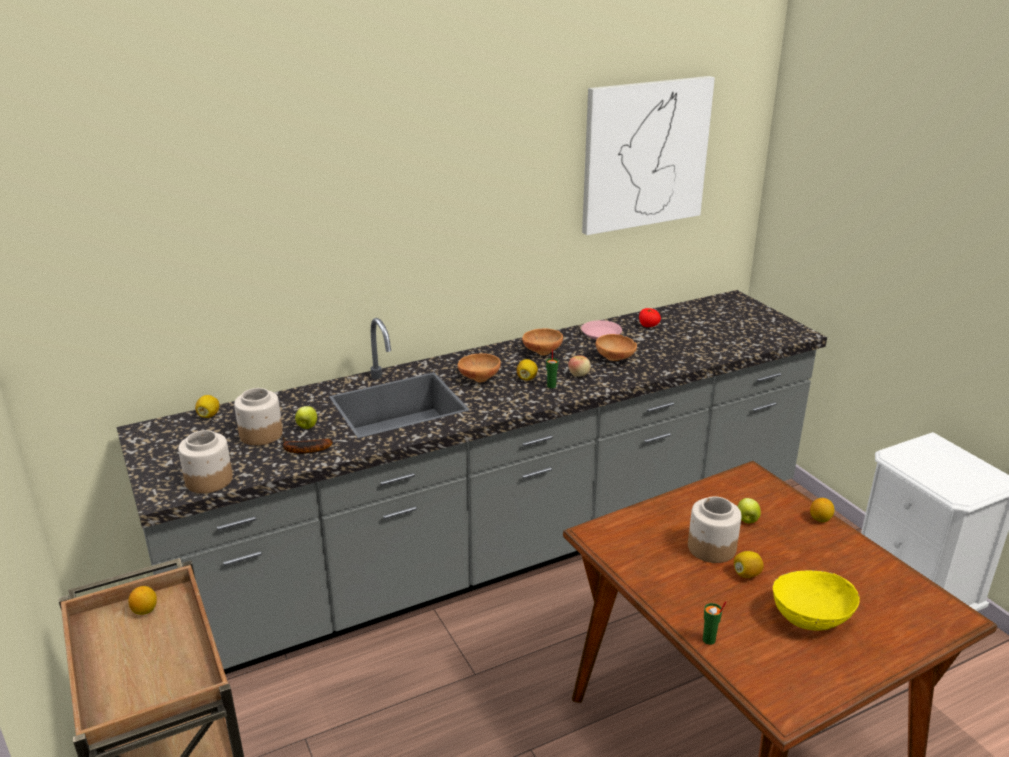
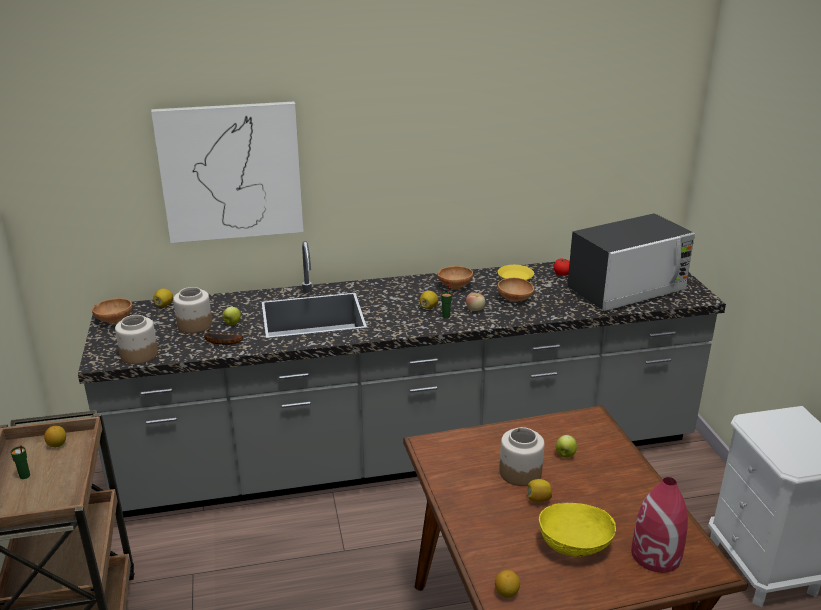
camera: 15 degrees right, 0 degrees up
brown bowl [458,353,501,382] -> brown bowl moved to [92,298,132,324]
pink plate [581,320,622,340] -> yellow plate [498,265,534,281]
picture [582,76,715,235] -> picture moved to [151,102,304,243]
green cup [703,601,727,645] -> green cup moved to [10,445,30,479]
lemon [810,498,834,522] -> lemon moved to [495,570,520,598]
none -> microwave [567,213,695,311]
none -> red vase [631,477,688,573]

